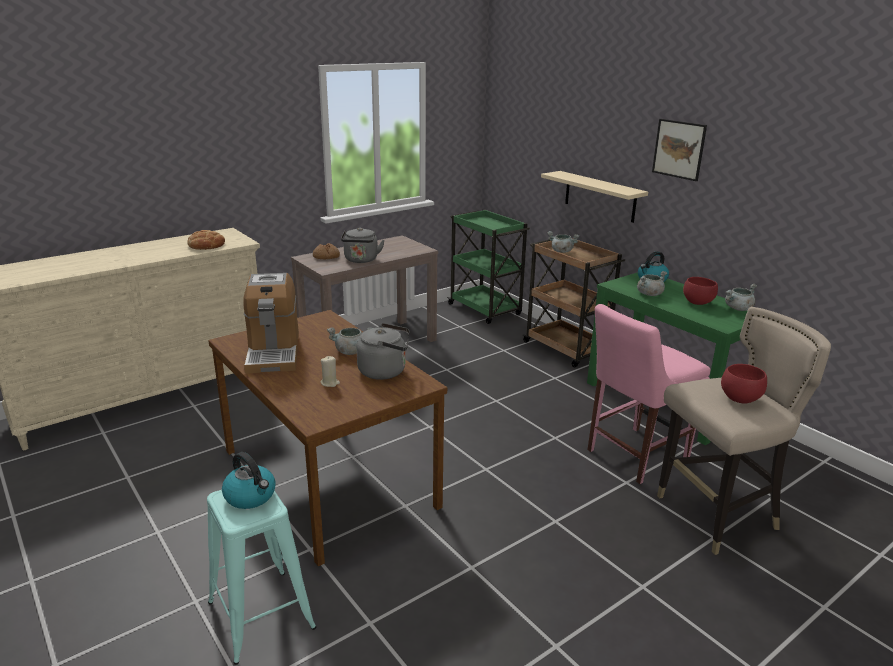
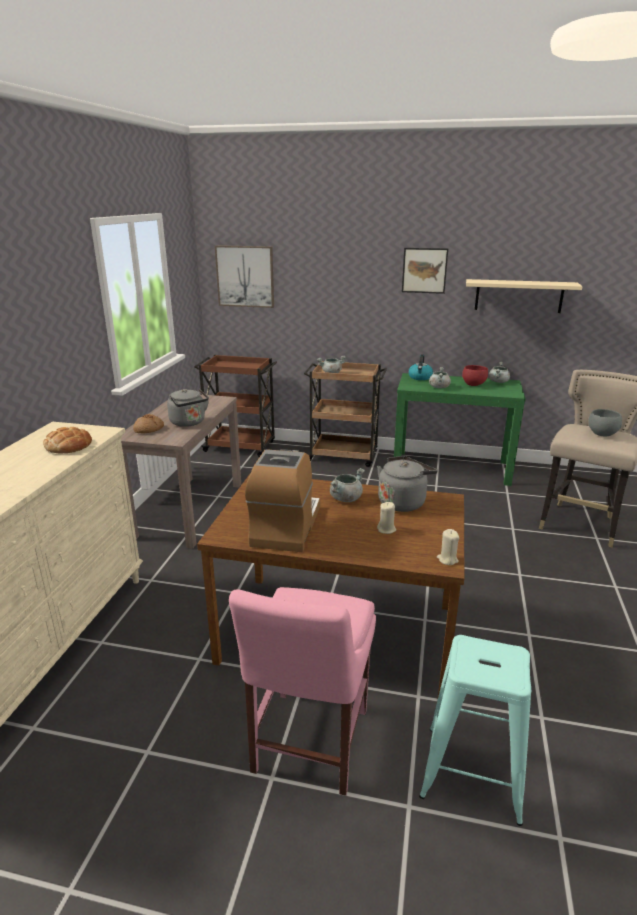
camera: 40 degrees left, 0 degrees up
kettle [222,452,276,509] -> none
coffee machine [244,273,299,374] -> coffee machine turned 120 degrees counterclockwise [245,449,320,552]
green cart [447,209,530,324] -> brown cart [194,355,277,457]
beige shelf [541,171,648,223] -> beige shelf moved to [466,279,583,313]
pink chair [587,304,710,484] -> pink chair moved to [229,587,376,796]
red bowl [721,364,767,404] -> grey bowl [588,409,622,436]
none -> picture [215,245,274,308]
none -> beige candle [437,529,459,565]

